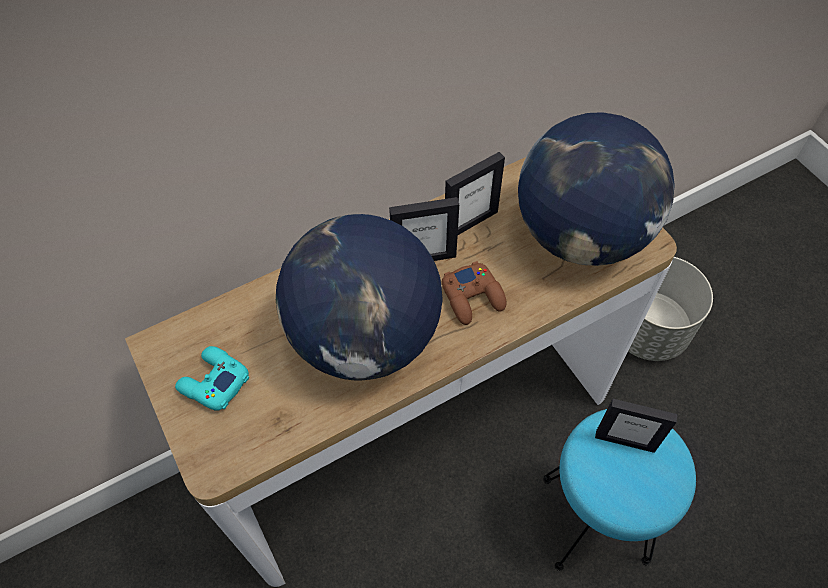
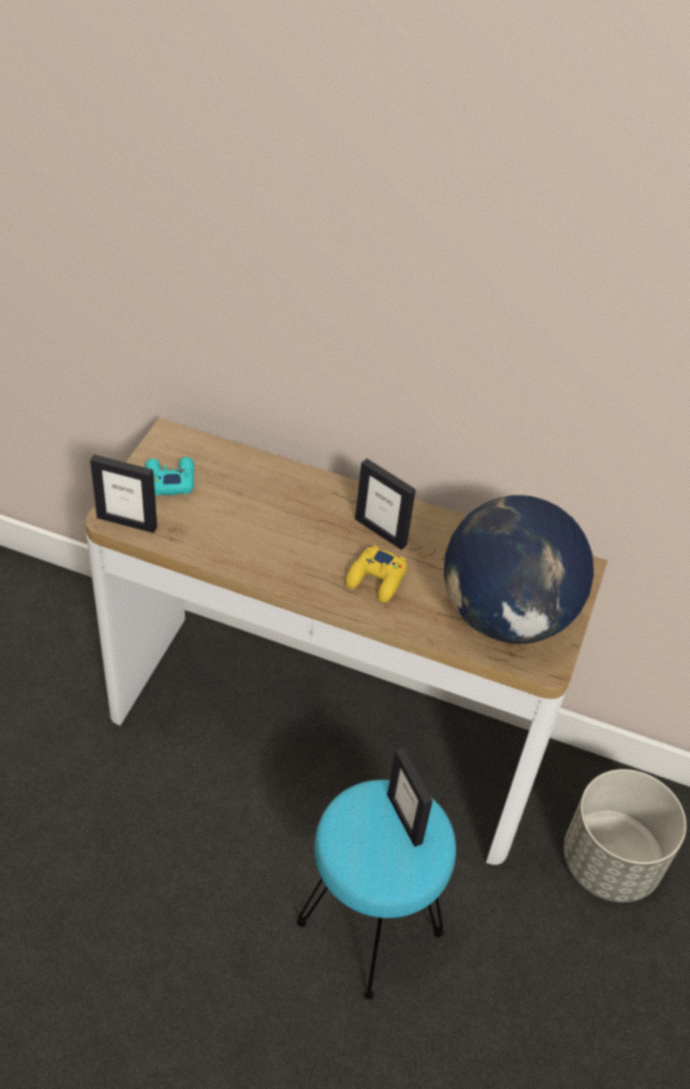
camera: 45 degrees right, 10 degrees down
globe [276,214,443,380] -> none
brown game controller [442,261,506,325] -> yellow game controller [346,546,407,603]
picture frame [445,152,505,235] -> picture frame moved to [90,455,157,533]

